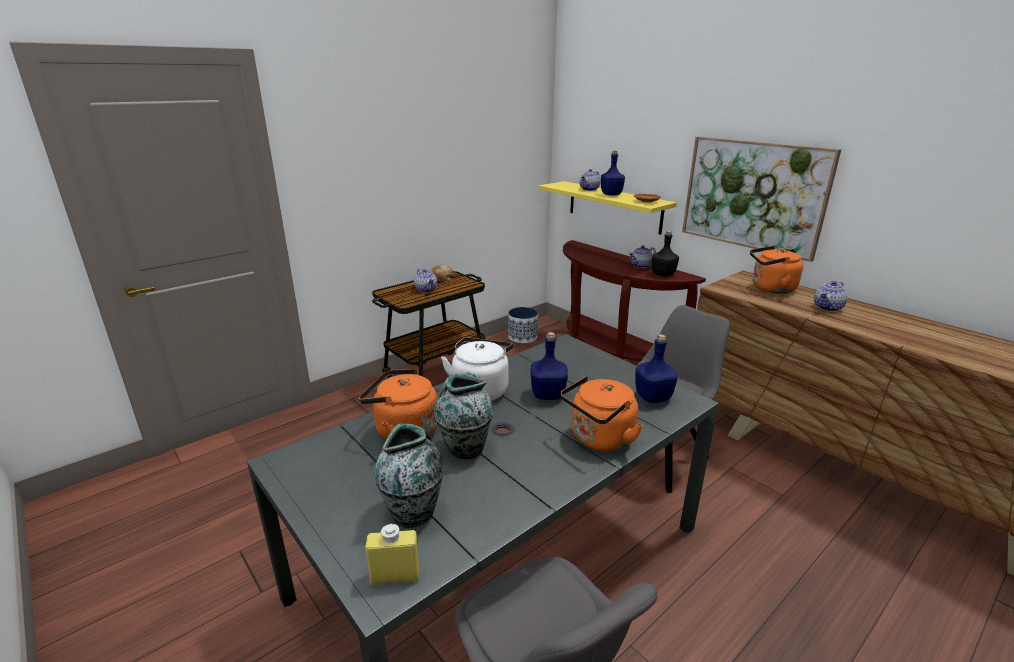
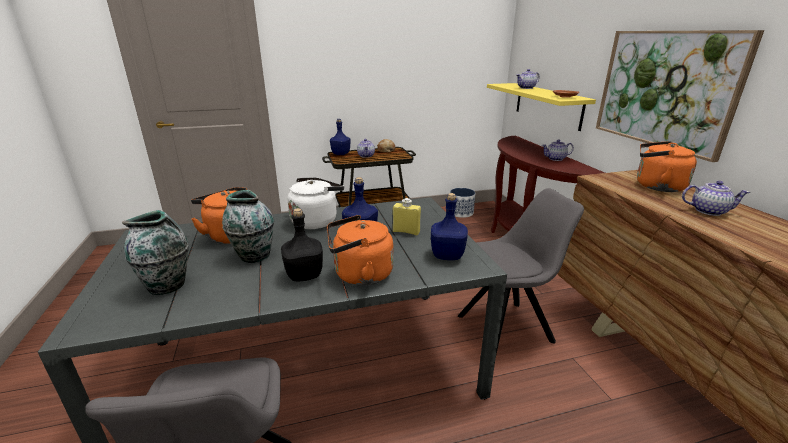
camera: 25 degrees right, 0 degrees up
yellow bottle [365,523,420,585] -> yellow bottle moved to [393,198,421,236]
blue bottle [601,151,625,195] -> blue bottle moved to [330,119,351,155]
black bottle [652,231,679,277] -> black bottle moved to [281,208,323,281]
teapot [814,281,848,312] -> teapot turned 150 degrees counterclockwise [682,181,750,216]

